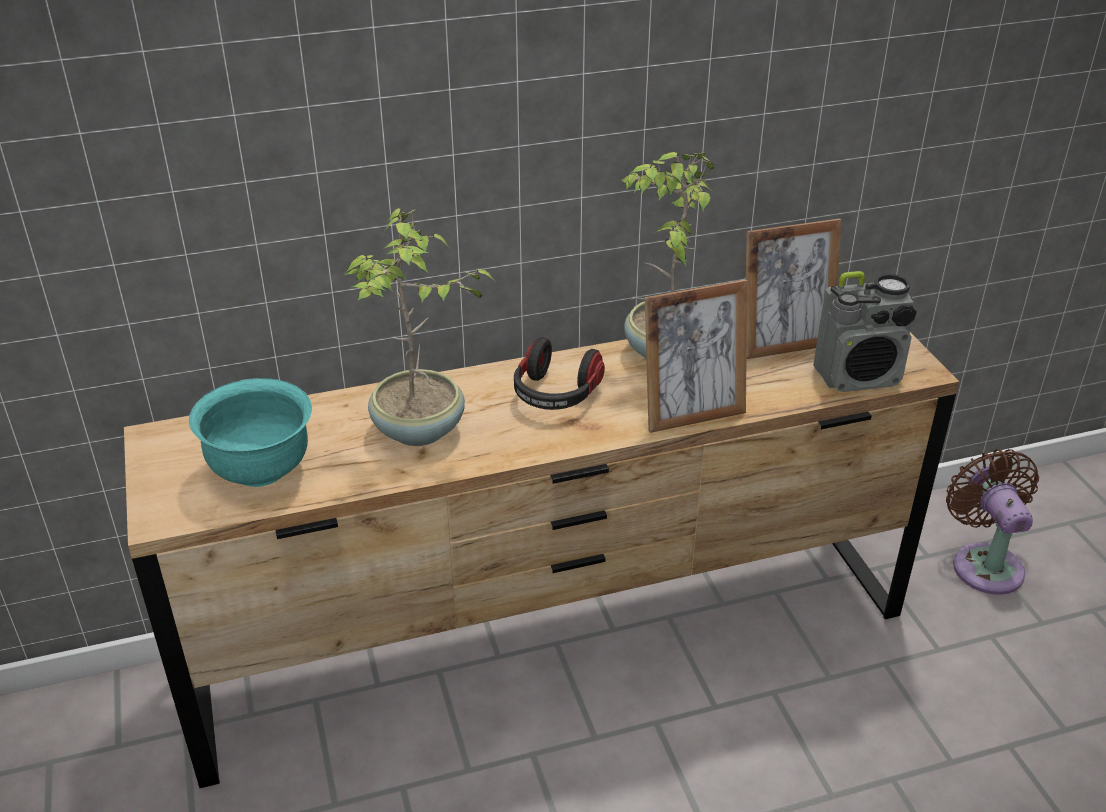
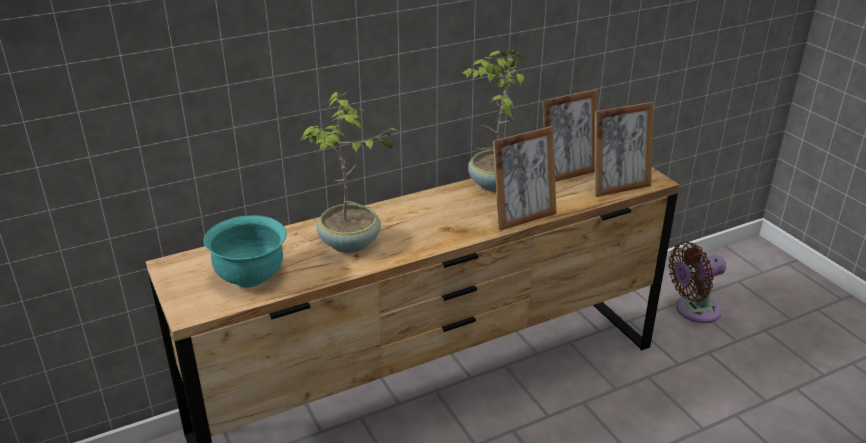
camera: 10 degrees left, 5 degrees down
headphones [514,337,605,410] -> none
radio [813,271,917,392] -> picture frame [595,102,654,197]
brown fan [946,449,1039,595] -> brown fan turned 90 degrees counterclockwise [668,242,726,323]

